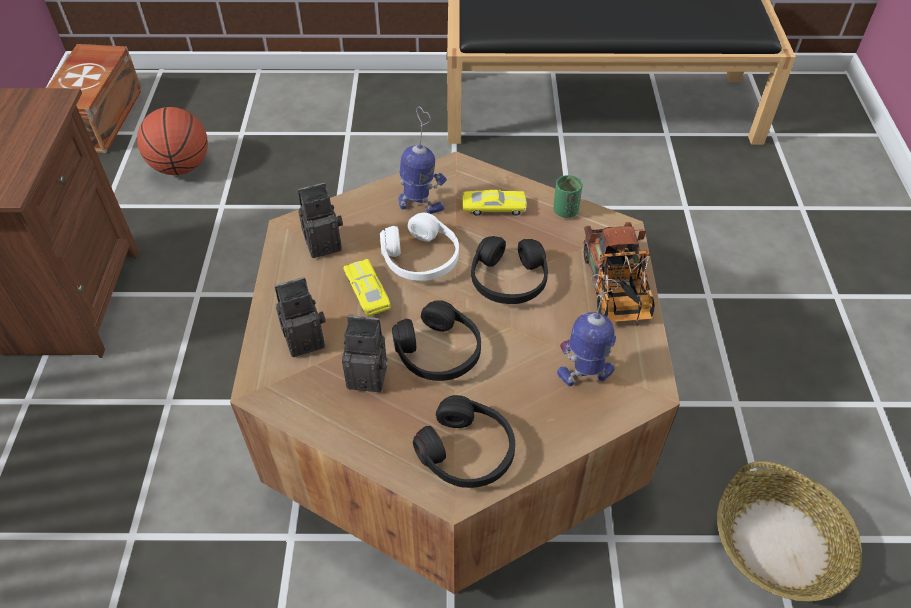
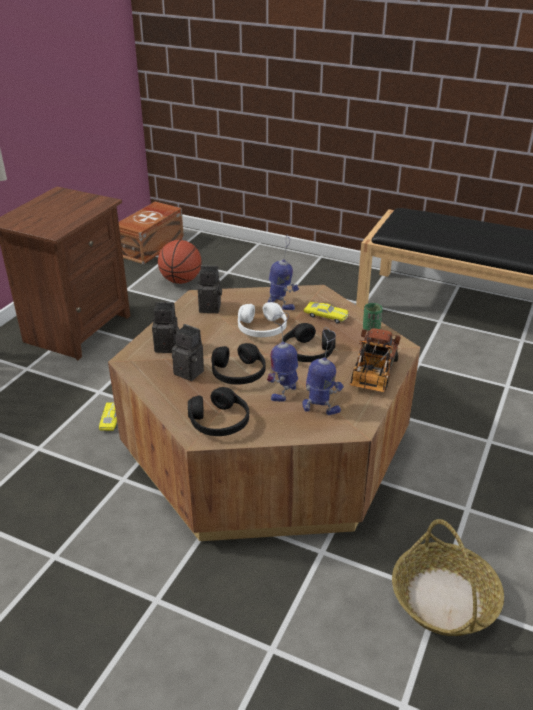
camera: 25 degrees right, 15 degrees down
yellow toy car [343,259,391,316] -> yellow toy car moved to [99,402,117,431]
none -> toy robot [267,312,298,402]

